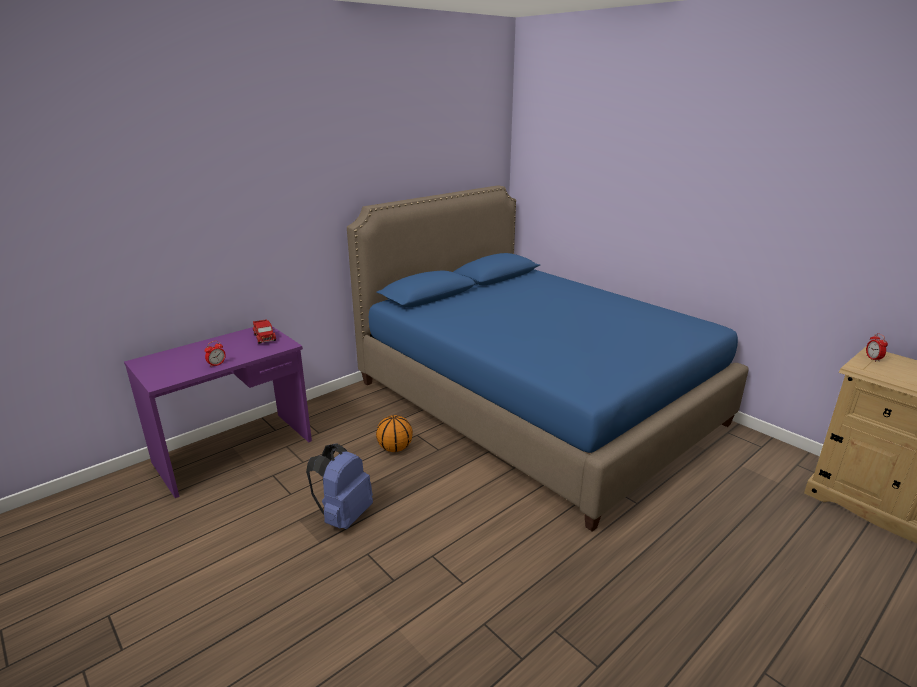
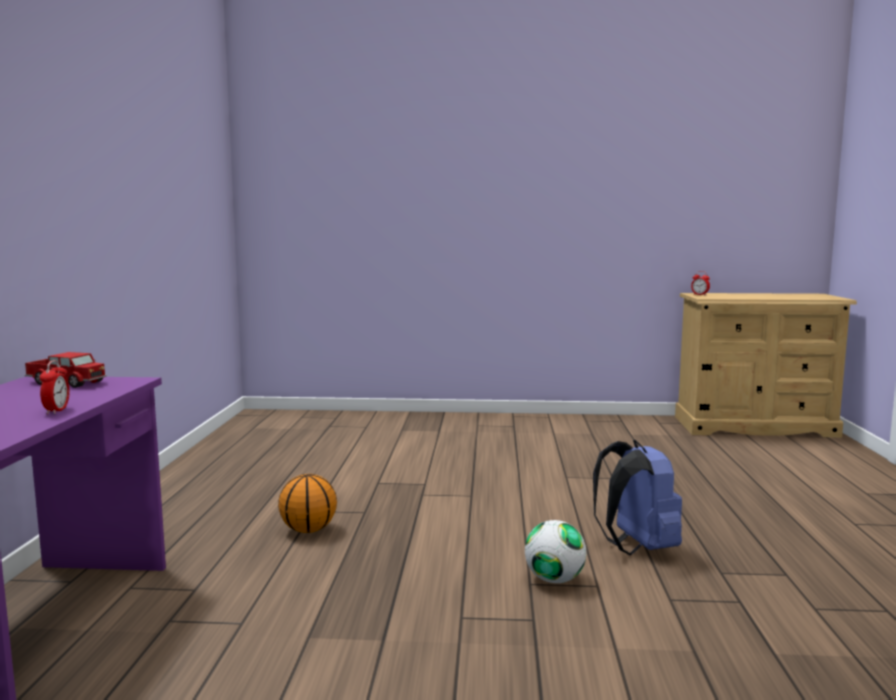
camera: 45 degrees left, 15 degrees down
blue backpack [306,443,373,529] -> blue backpack moved to [593,440,682,555]
blue bed [347,185,749,532] -> none
none -> football [525,520,586,583]

